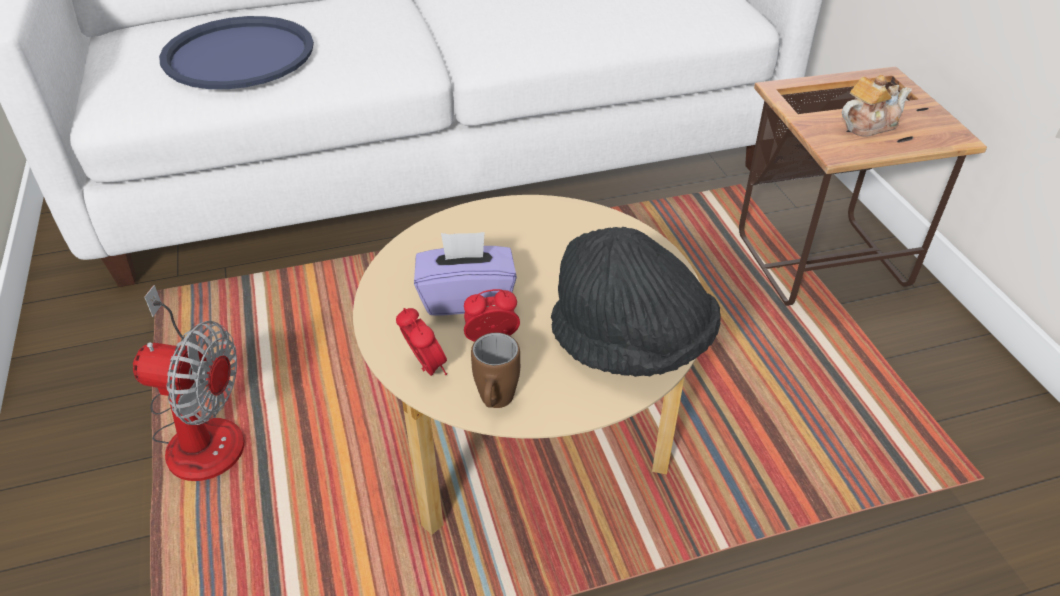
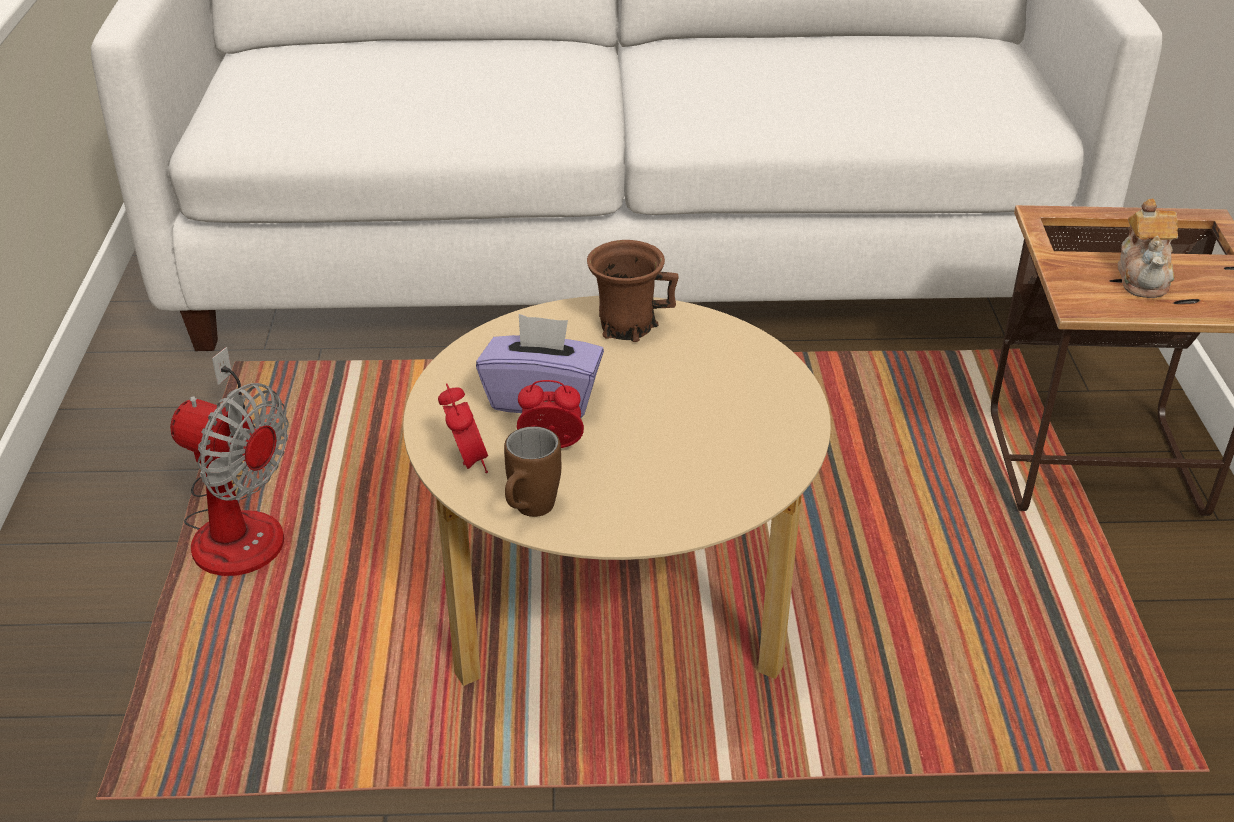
camera: 15 degrees right, 5 degrees down
blue tray [159,16,314,89] -> none
black hat [551,227,721,377] -> none
teapot [842,75,912,137] -> teapot turned 105 degrees clockwise [1118,199,1178,298]
none -> brown mug [587,240,678,342]

